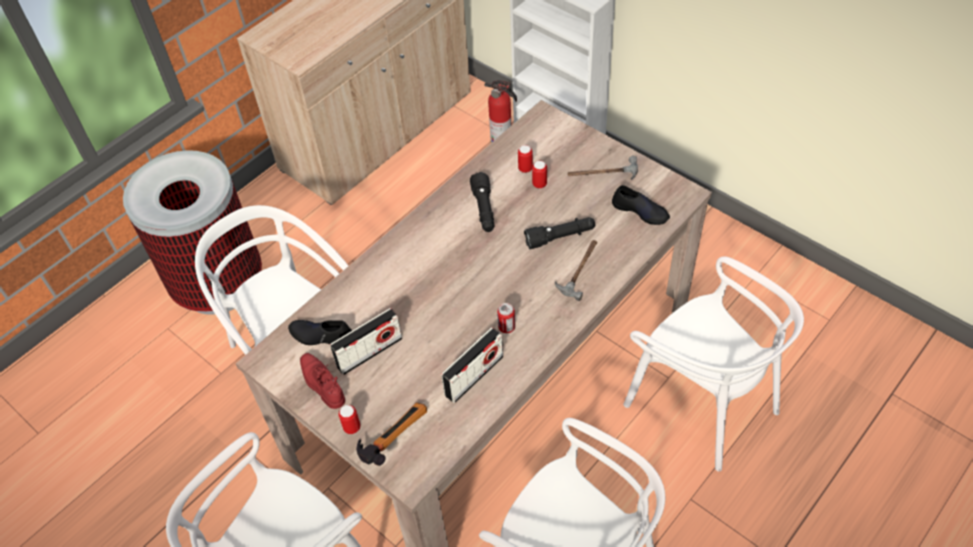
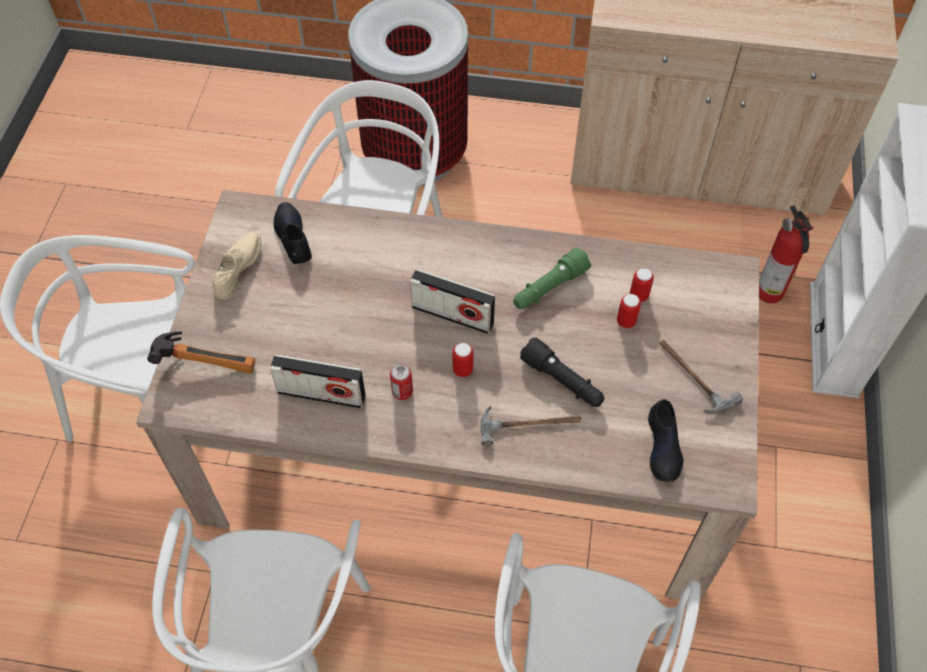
camera: 55 degrees right, 5 degrees up
red shoe [300,353,345,409] -> beige shoe [211,233,261,300]
radio [330,308,403,375] -> radio moved to [410,269,495,334]
can [339,405,361,434] -> can moved to [452,343,474,378]
black flashlight [470,172,495,232] -> green flashlight [513,247,591,309]

